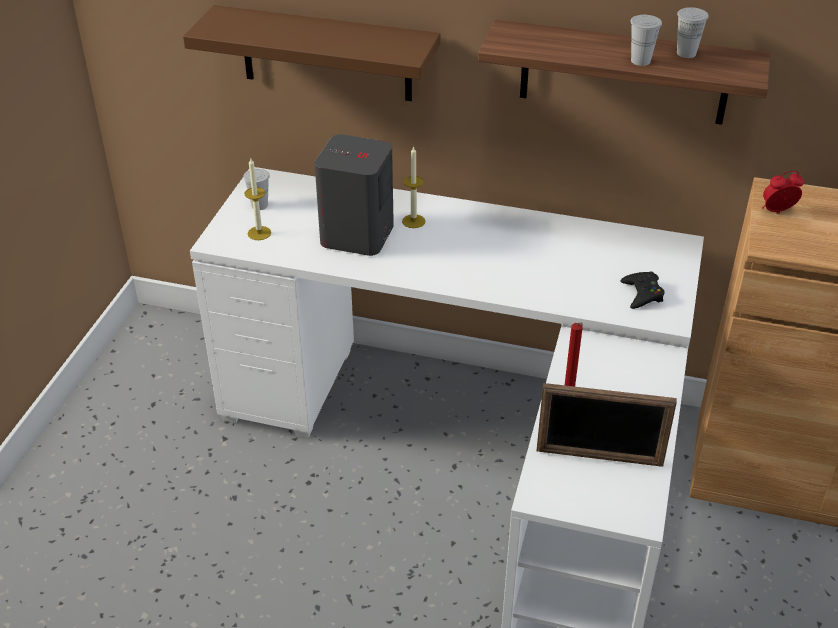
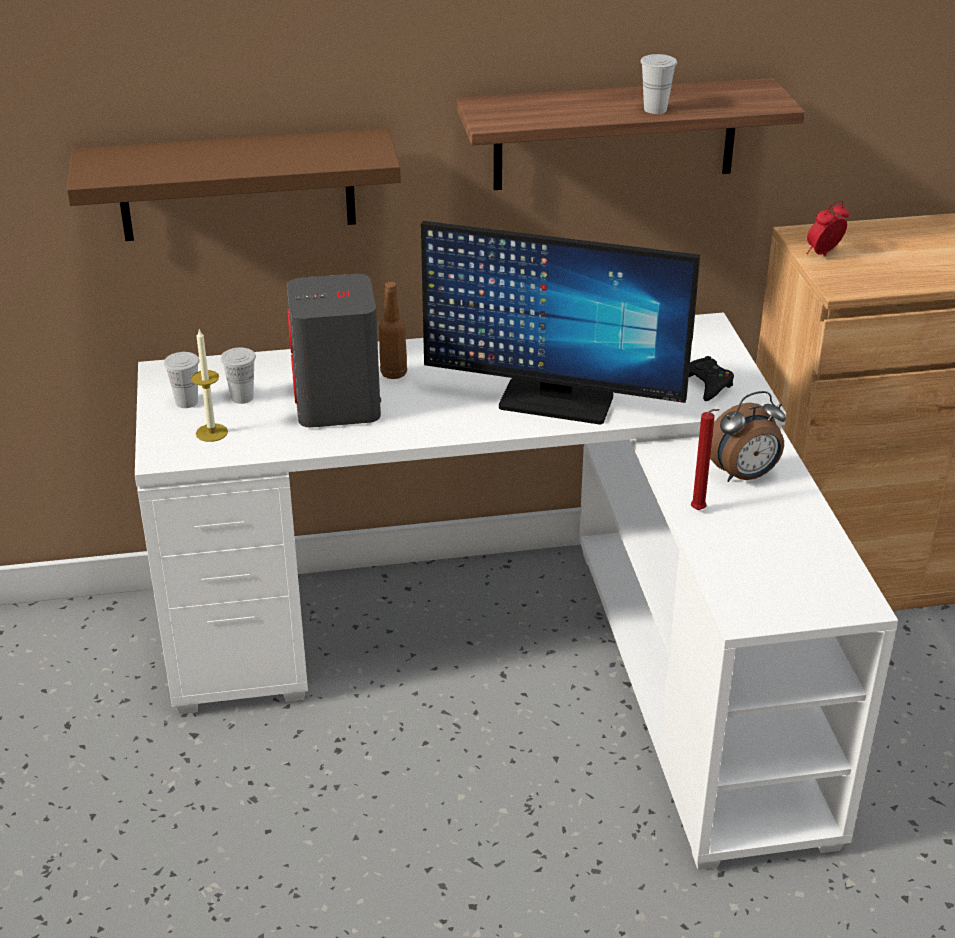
camera: 25 degrees left, 5 degrees down
candle [402,146,425,228] -> brown bottle [379,282,407,379]
picture frame [536,383,677,467] -> none
white cup [677,7,709,58] -> white cup moved to [220,348,256,404]
none -> monitor [421,221,700,424]
none -> alarm clock [710,391,786,482]

